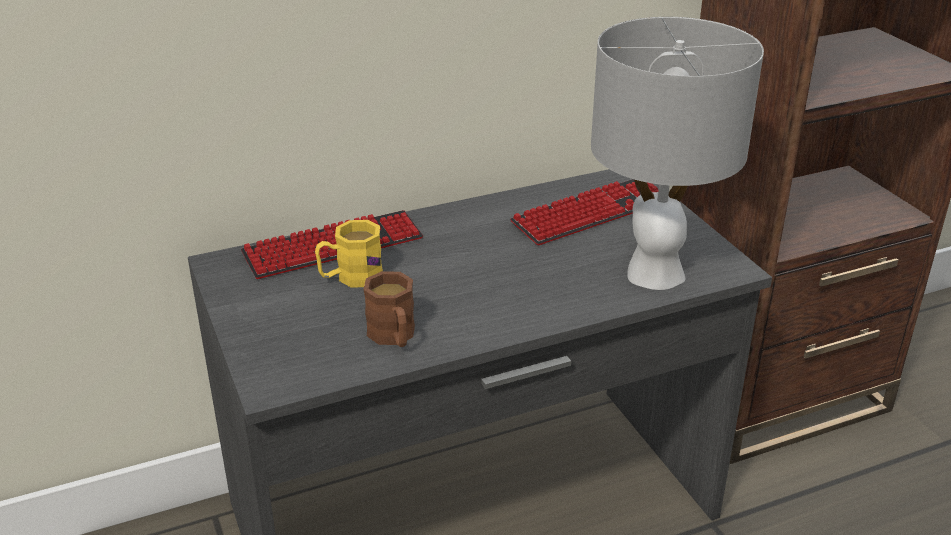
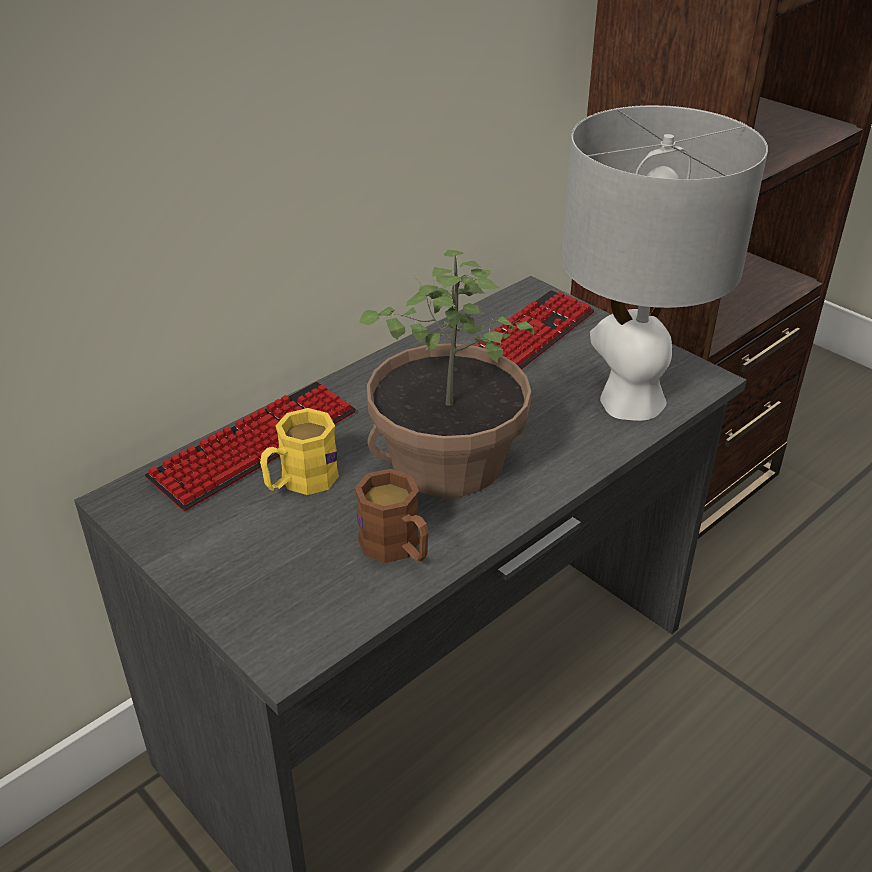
camera: 20 degrees left, 5 degrees up
none -> potted plant [358,249,535,497]

